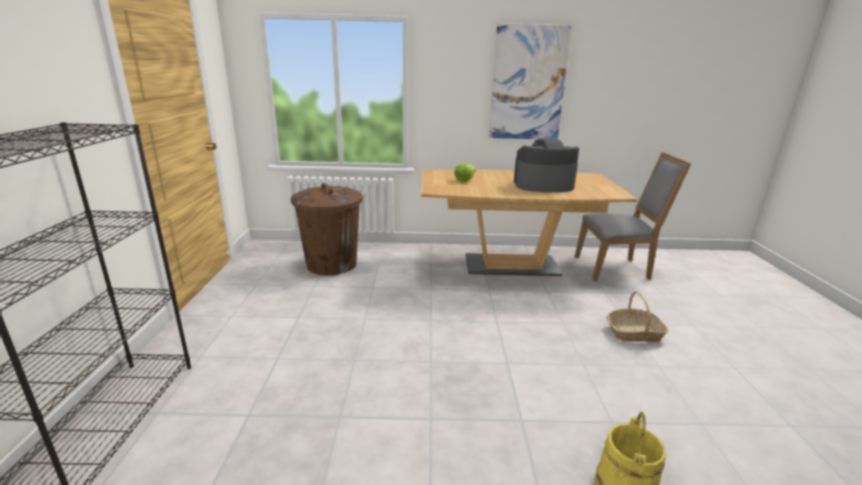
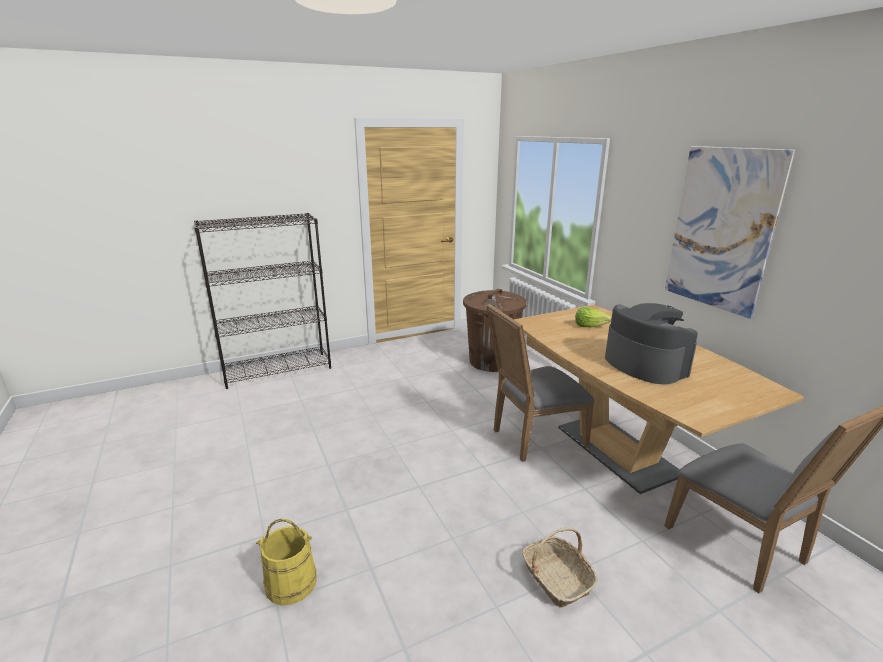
camera: 65 degrees right, 0 degrees up
none -> grey chair [486,304,594,462]

